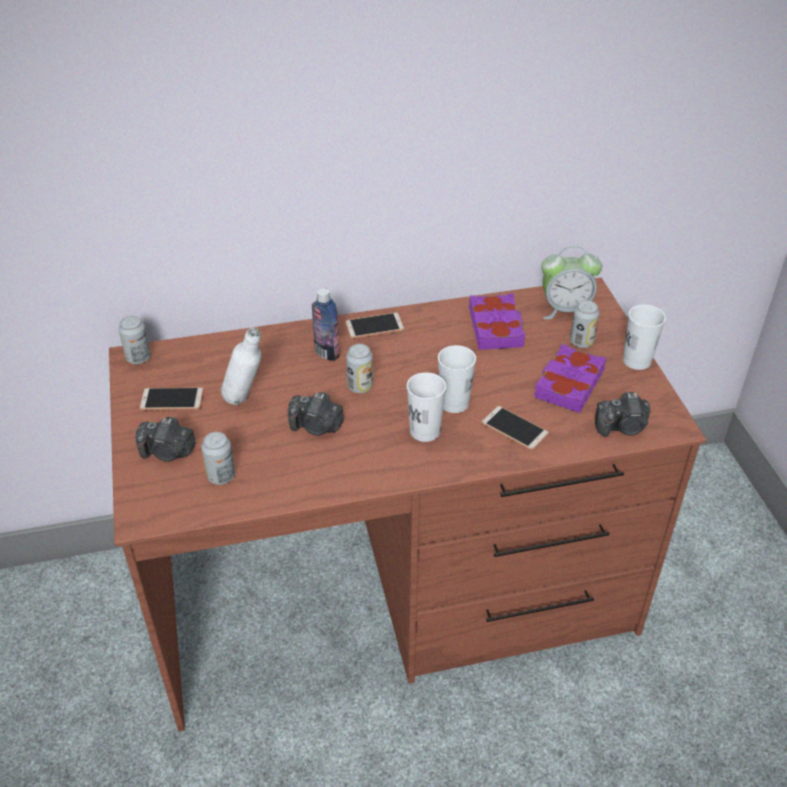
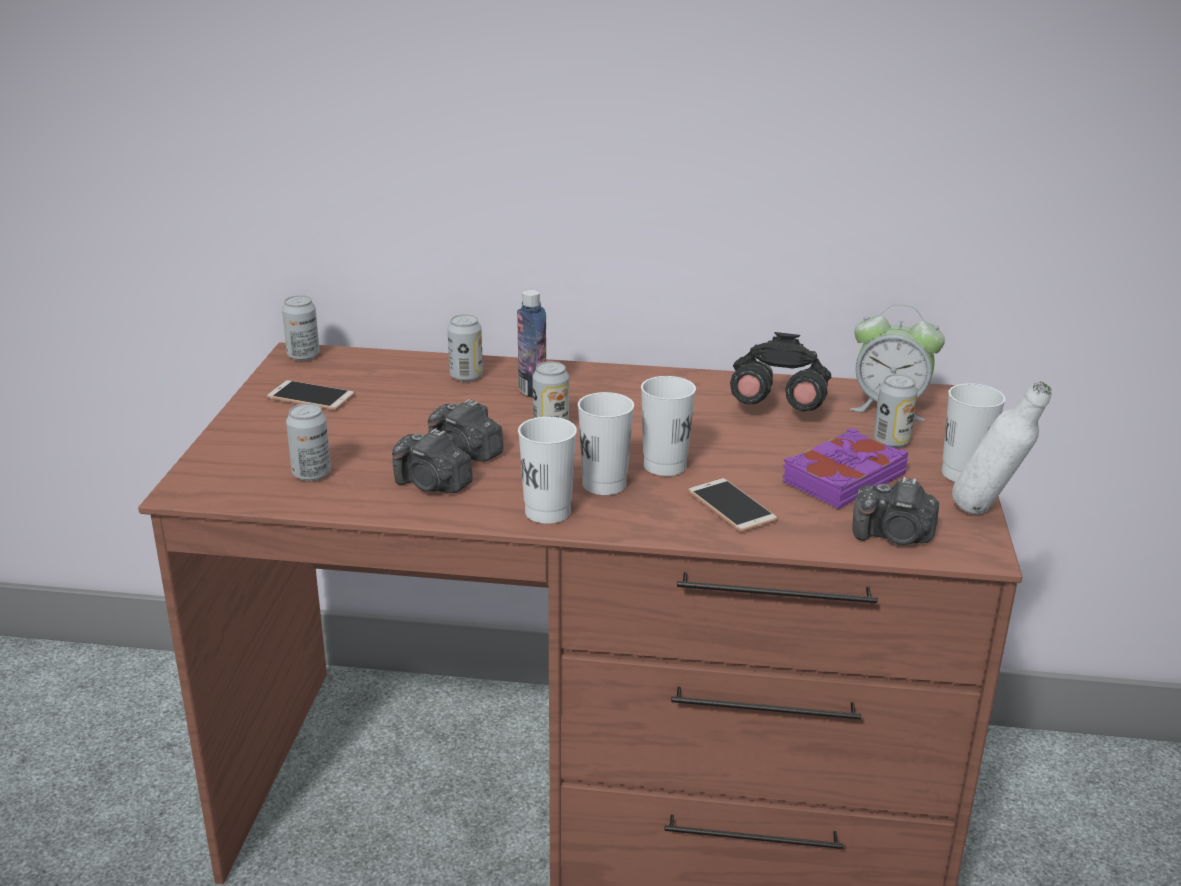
camera: 20 degrees right, 15 degrees down
camera [136,417,196,462] -> camera moved to [392,429,473,493]
white bottle [221,327,261,405] -> white bottle moved to [952,381,1052,514]
phone [345,313,405,339] -> none
purple book [469,293,525,350] -> black binoculars [730,332,831,412]
none -> can [448,314,483,382]
none -> white cup [518,417,577,524]

